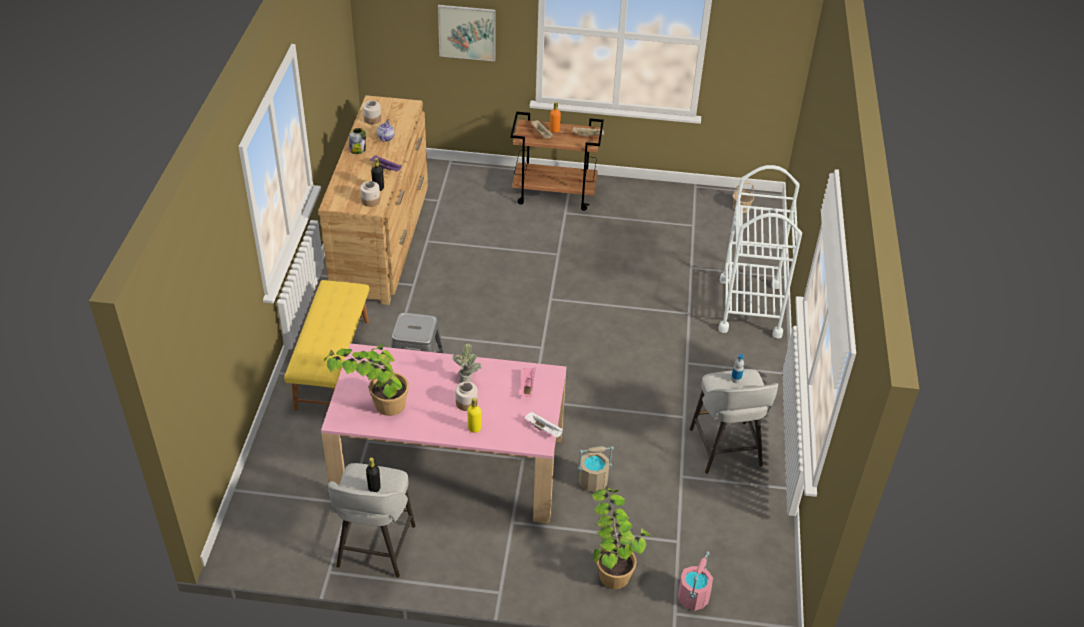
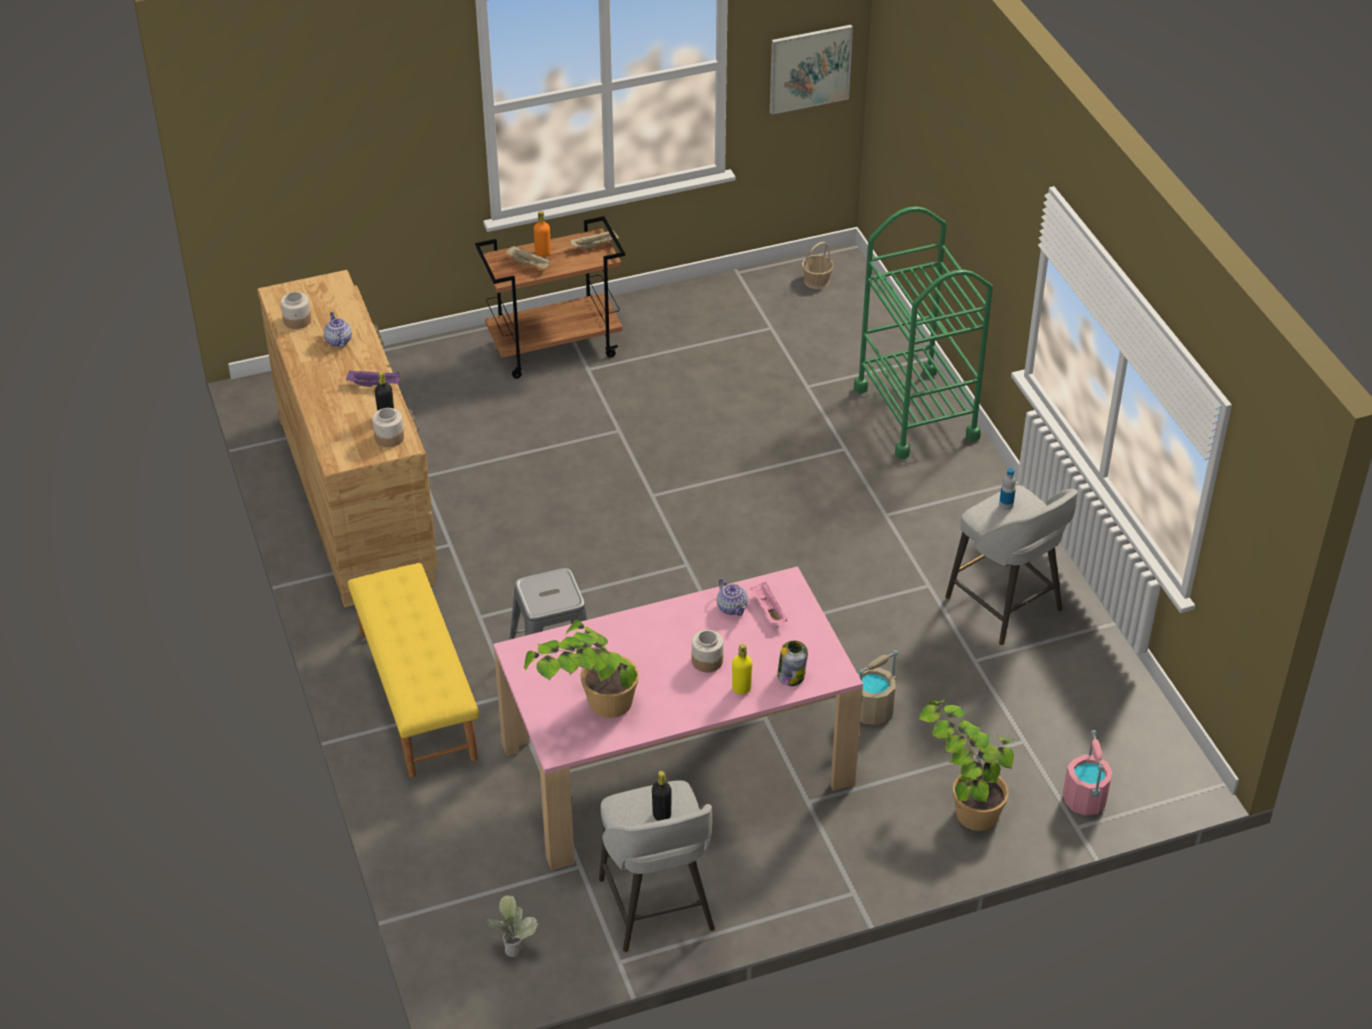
camera: 25 degrees left, 0 degrees up
jar [349,128,366,154] -> jar moved to [777,641,808,686]
picture [438,5,496,61] -> picture moved to [770,25,853,115]
potted plant [452,344,481,383] -> potted plant moved to [487,896,539,957]
white tray [525,412,563,438] -> none
white cart [718,165,802,339] -> green cart [854,206,993,459]
none -> teapot [717,578,748,616]

